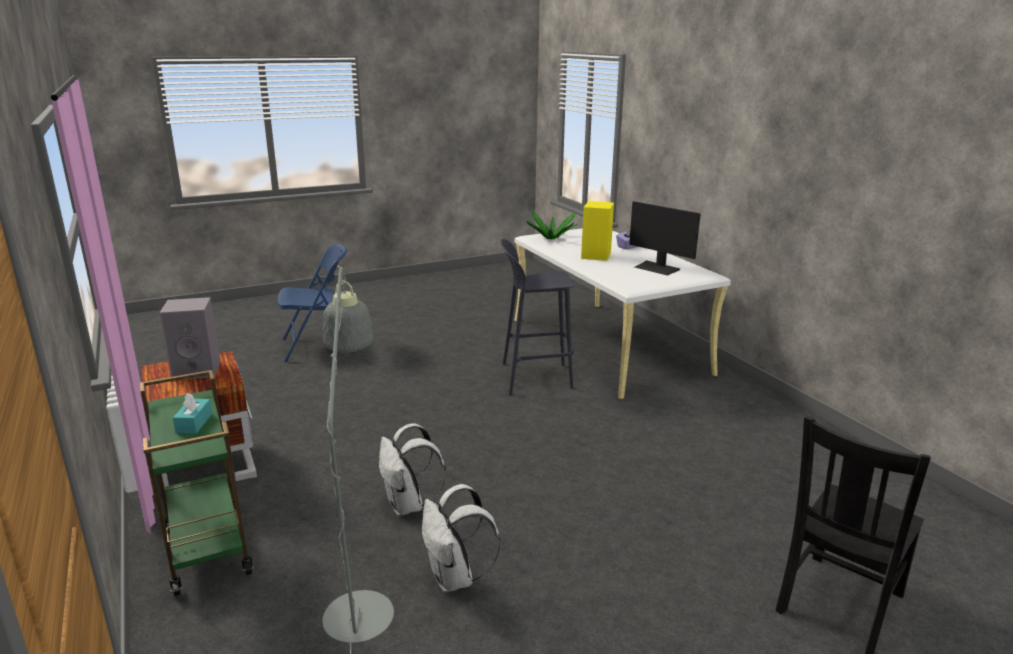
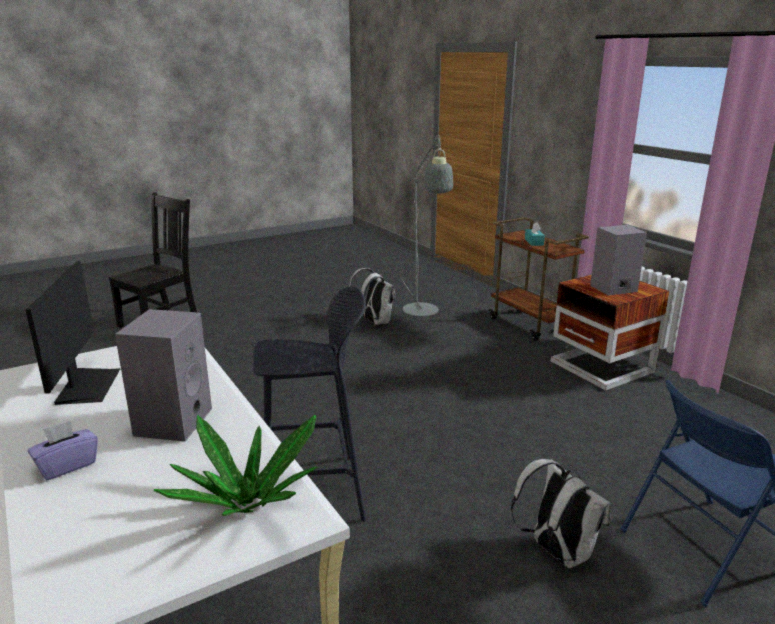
camera: 175 degrees right, 0 degrees up
green cart [140,370,254,596] -> brown cart [489,217,589,341]
white backpack [379,423,446,516] -> white backpack moved to [511,459,611,568]
yellow speaker [581,201,614,261] -> grey speaker [115,309,212,442]
monitor [629,201,701,276] -> monitor turned 45 degrees clockwise [26,261,121,405]

